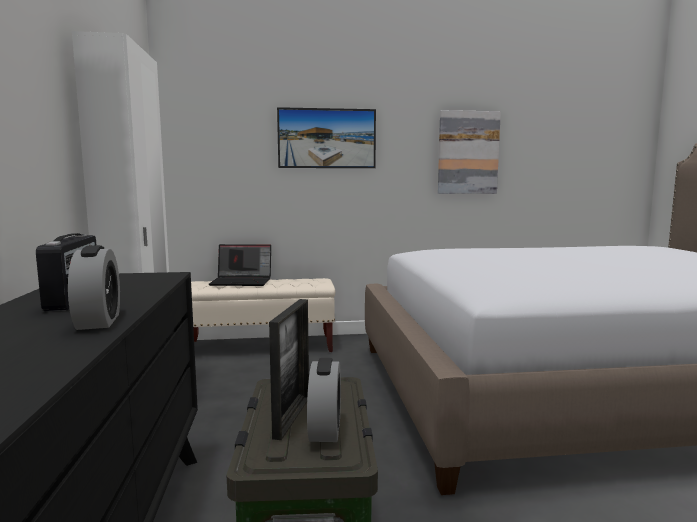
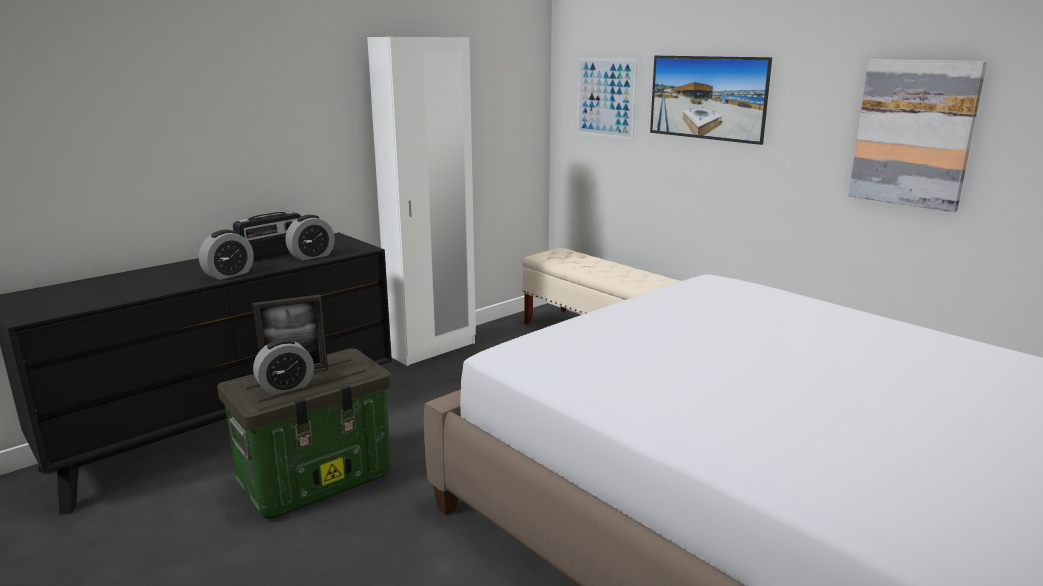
camera: 55 degrees right, 10 degrees up
laptop [209,244,271,286] -> none
none -> alarm clock [285,215,335,261]
none -> picture [577,58,637,140]

